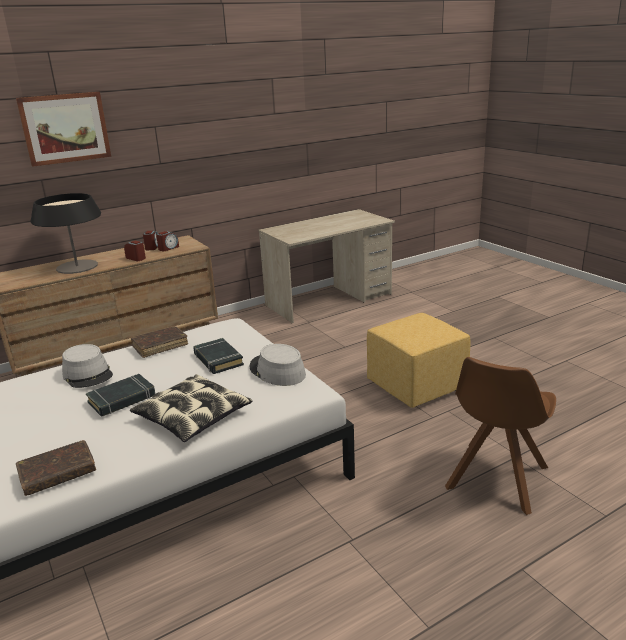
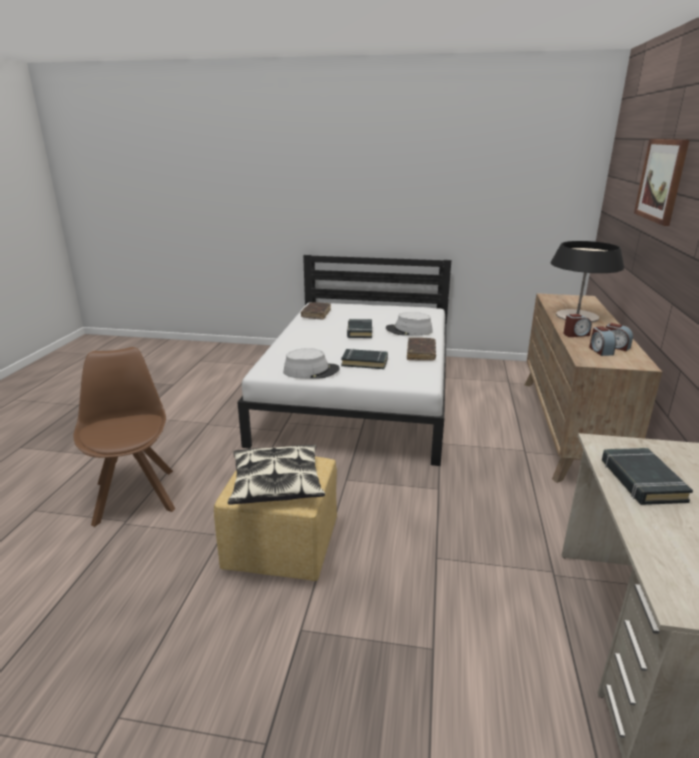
camera: 130 degrees right, 0 degrees up
pillow [130,374,252,442] -> pillow moved to [228,445,325,505]
none -> black book [602,448,693,505]

